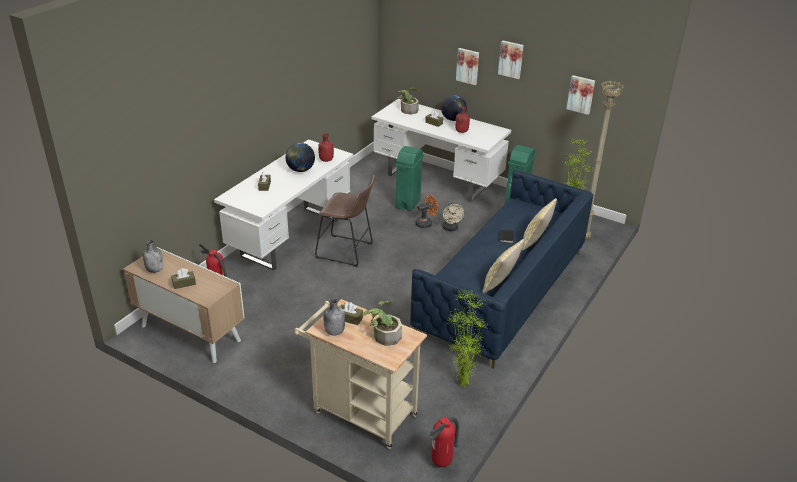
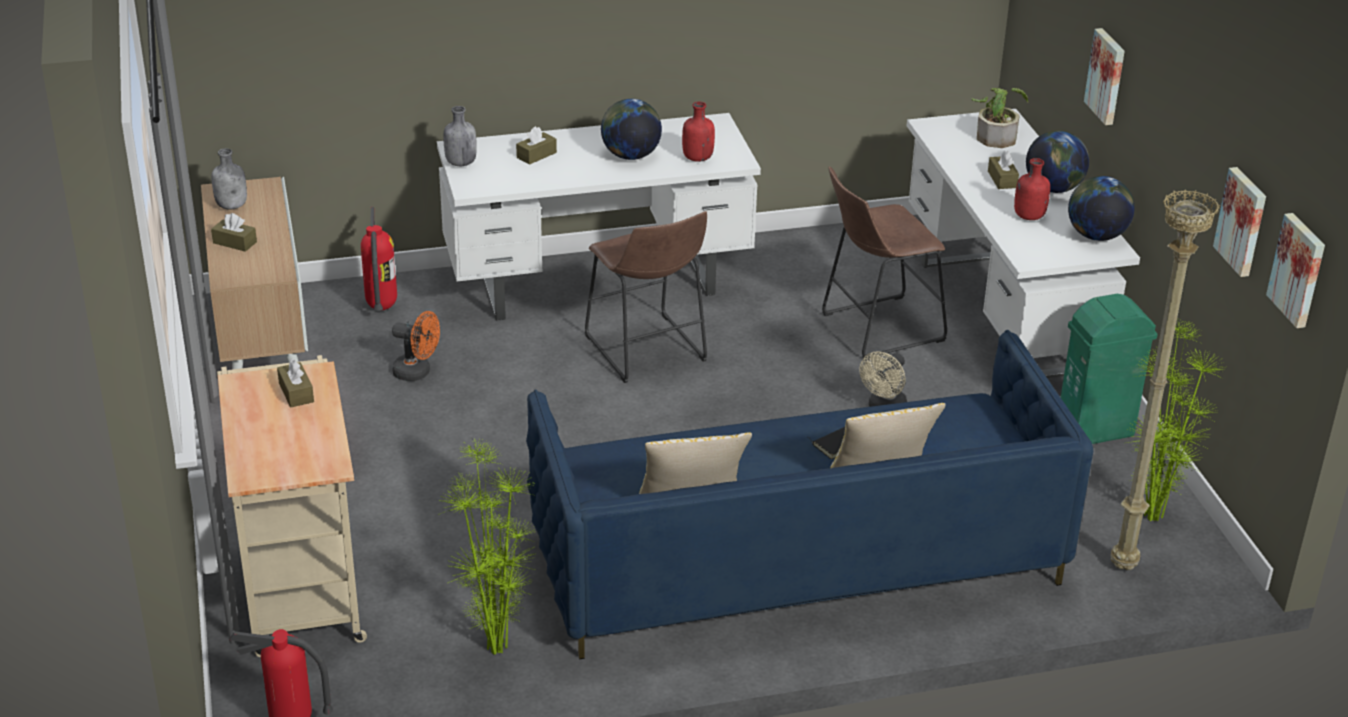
camera: 45 degrees right, 0 degrees up
grey bottle [323,298,345,335] -> grey bottle moved to [443,106,477,166]
potted plant [363,301,402,346] -> none
green trash can [396,146,424,211] -> brown stool [822,167,947,360]
orange fan [415,194,438,228] -> orange fan moved to [392,311,440,381]
picture [498,40,524,79] -> picture moved to [1266,213,1325,328]
none -> globe [1068,176,1134,241]

